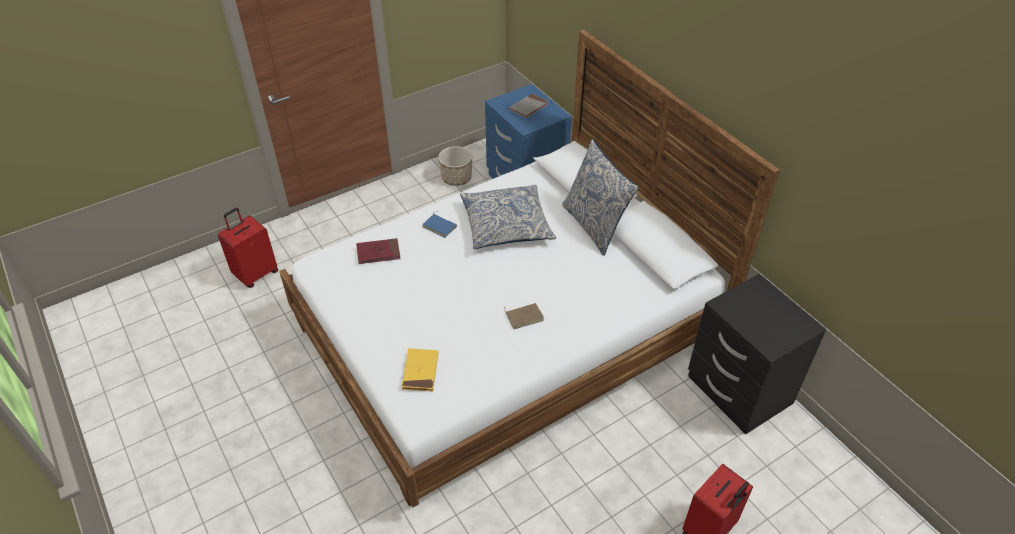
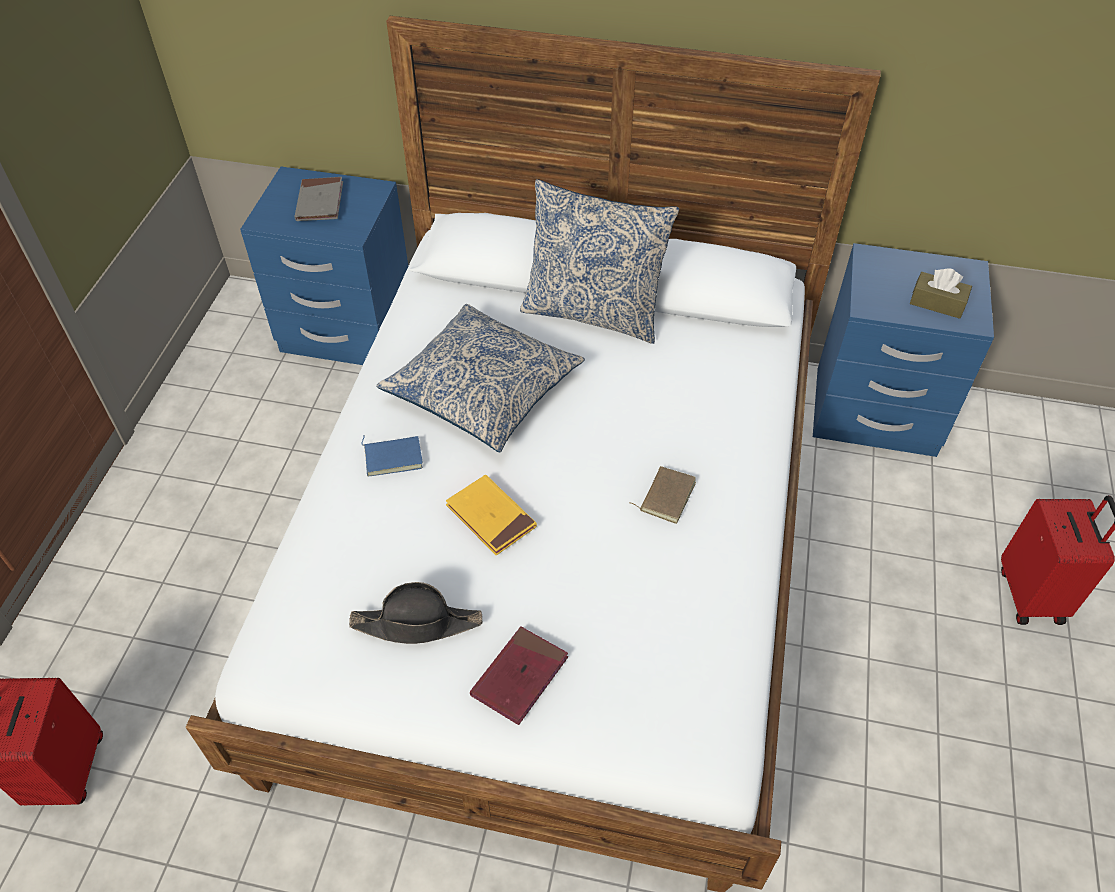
camera: 45 degrees left, 5 degrees up
red book [356,238,401,264] -> red book moved to [470,626,568,725]
yellow book [402,348,438,392] -> yellow book moved to [446,475,537,556]
planter [438,146,472,186] -> none
black nightstand [688,273,826,434] -> blue nightstand [813,243,994,457]
none -> black hat [349,582,482,644]
none -> brown tissue box [910,268,972,319]

